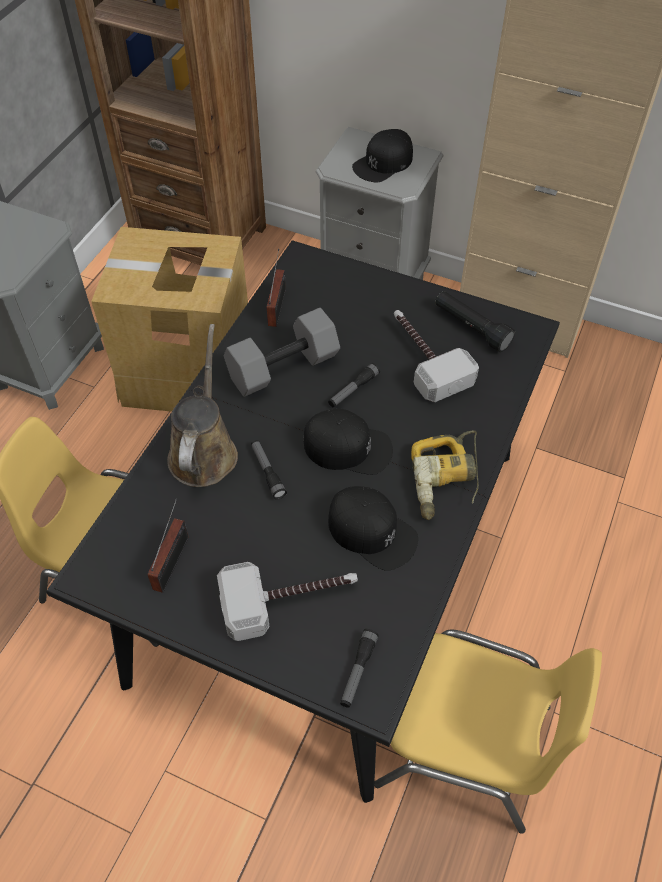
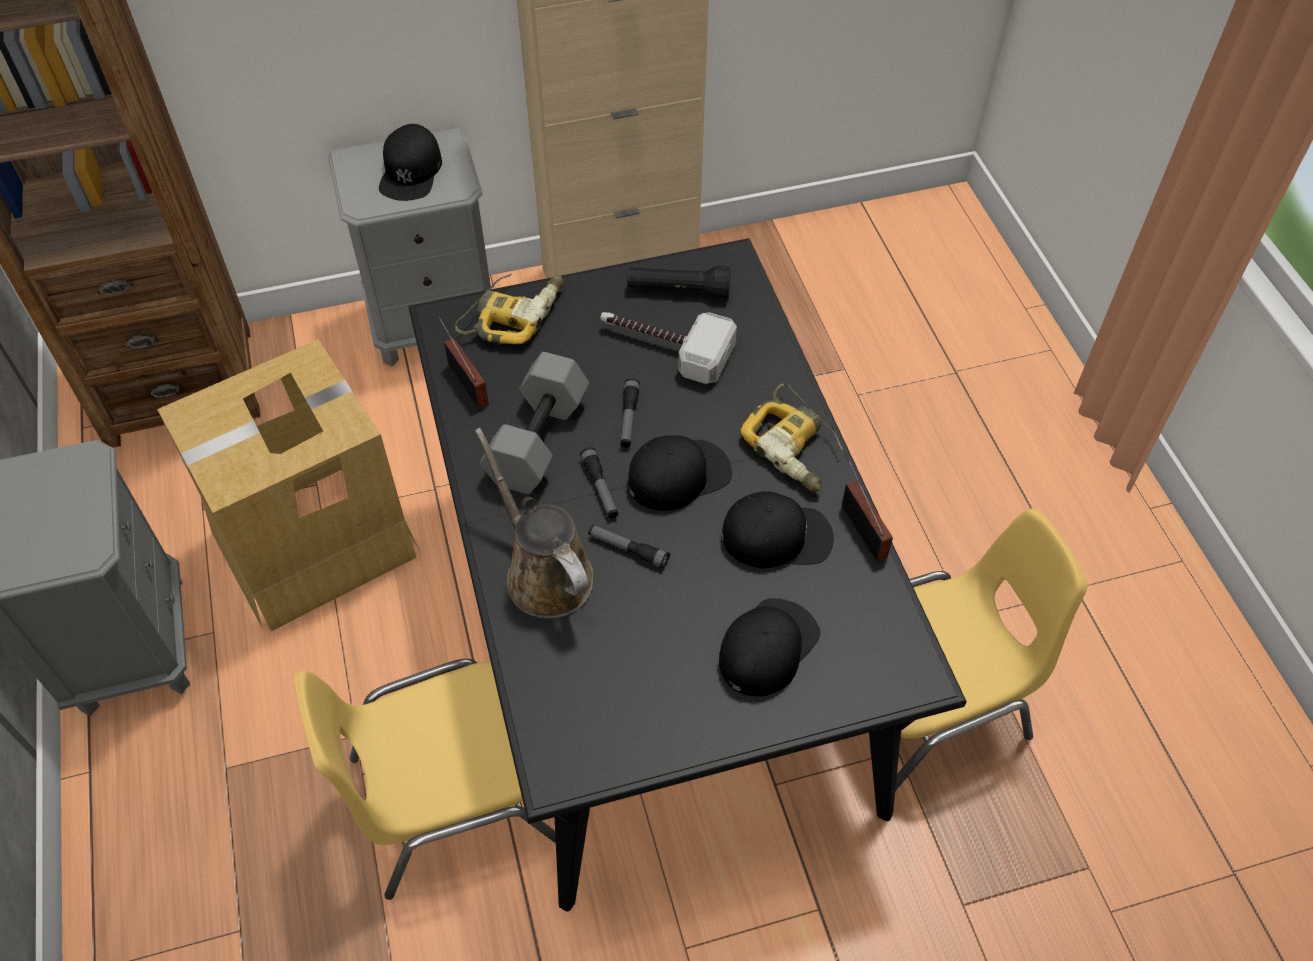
camera: 40 degrees left, 0 degrees up
radio [148,498,188,593] -> radio moved to [842,459,893,562]
hammer [217,562,358,641] -> black cap [719,598,820,696]
flashlight [340,629,379,708] -> flashlight moved to [580,448,618,519]
none -> power drill [455,274,563,344]

